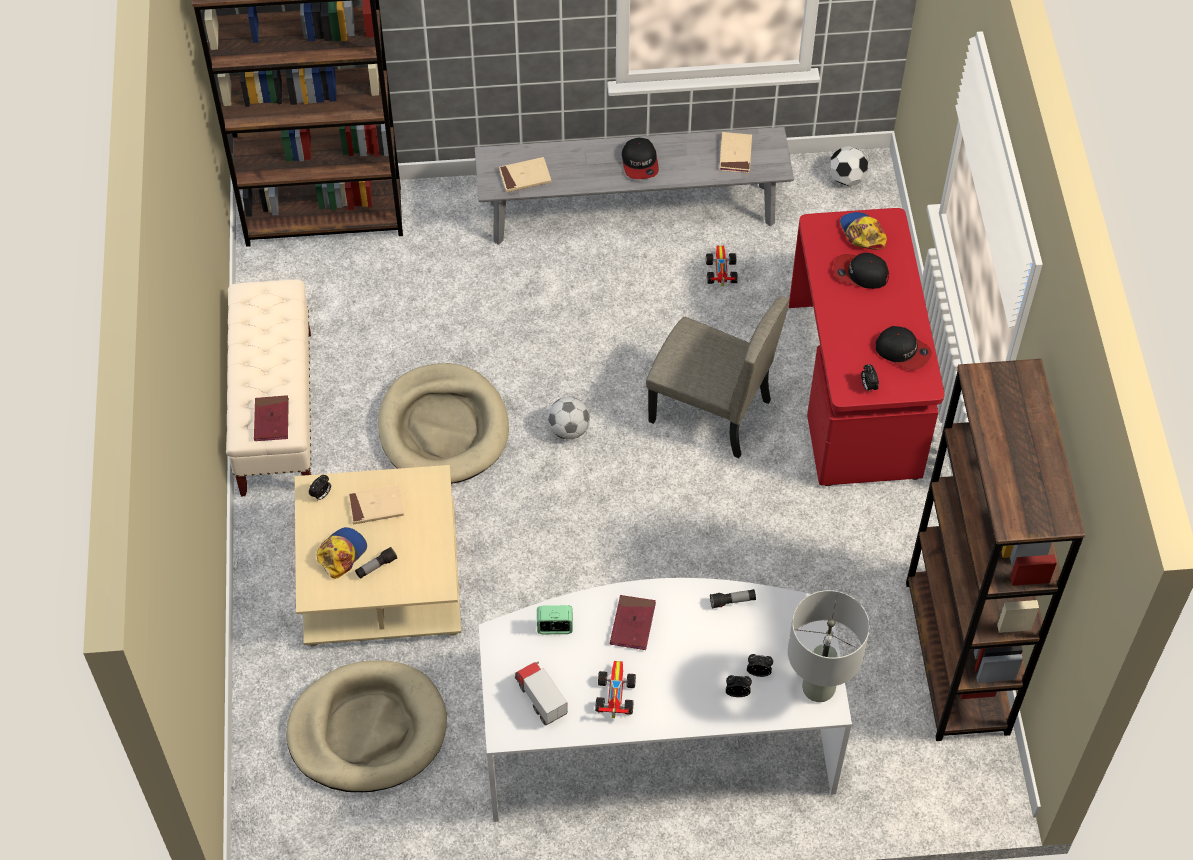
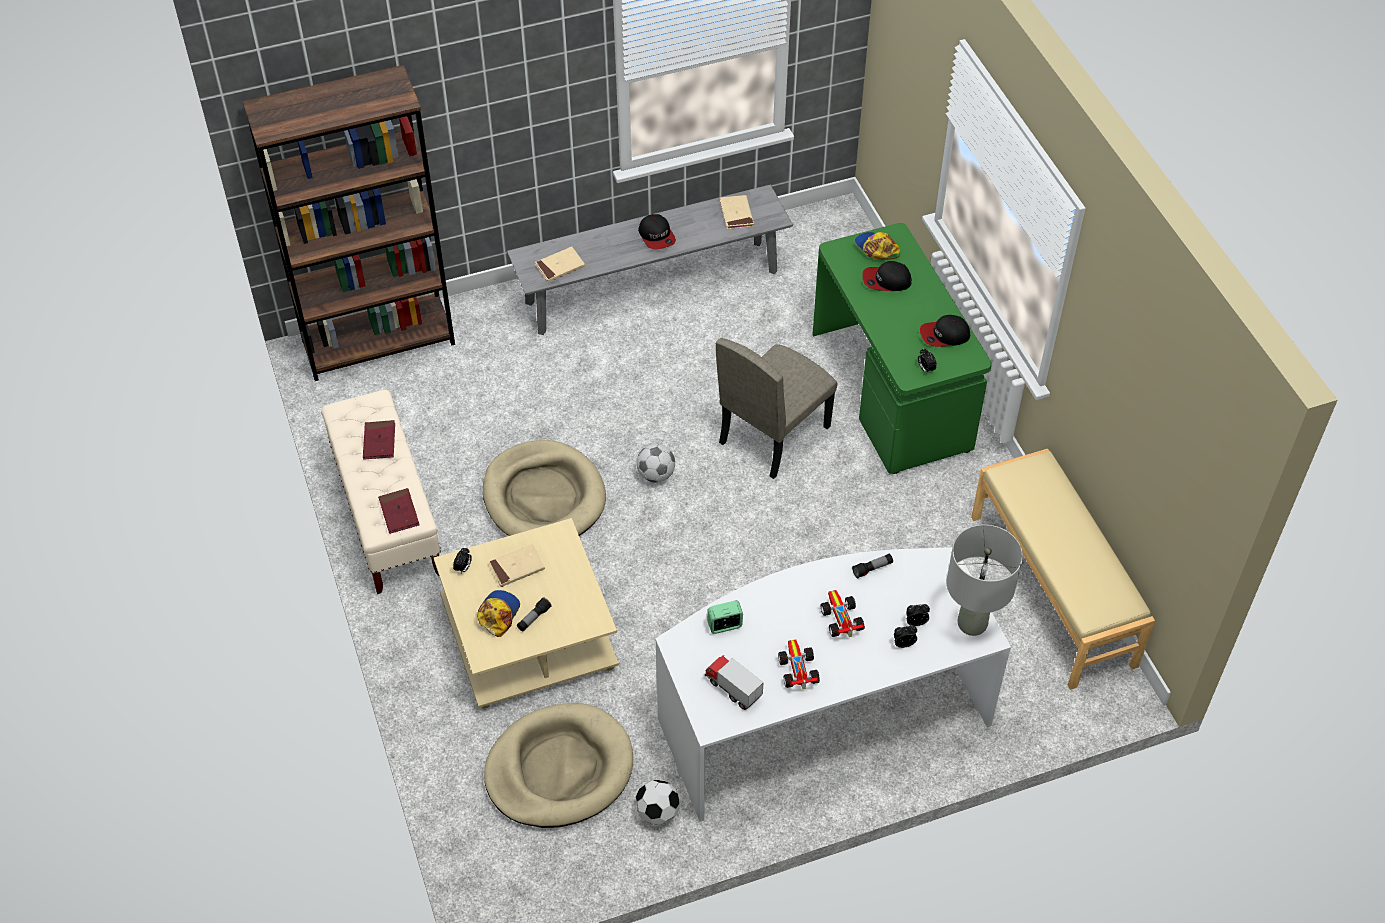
camera: 15 degrees left, 5 degrees down
red book [610,595,656,650] -> red book moved to [363,420,395,459]
beige chair [646,296,789,458] -> beige chair turned 120 degrees clockwise [716,338,837,479]
toy car [706,245,738,286] -> toy car moved to [821,590,865,637]
red desk [789,208,945,486] -> green desk [812,223,992,474]
football [830,146,868,186] -> football moved to [636,780,680,825]
cap [876,326,932,370] -> cap turned 150 degrees clockwise [920,315,971,347]
brown bookcase [906,359,1085,741] -> beige bench [971,449,1155,690]

